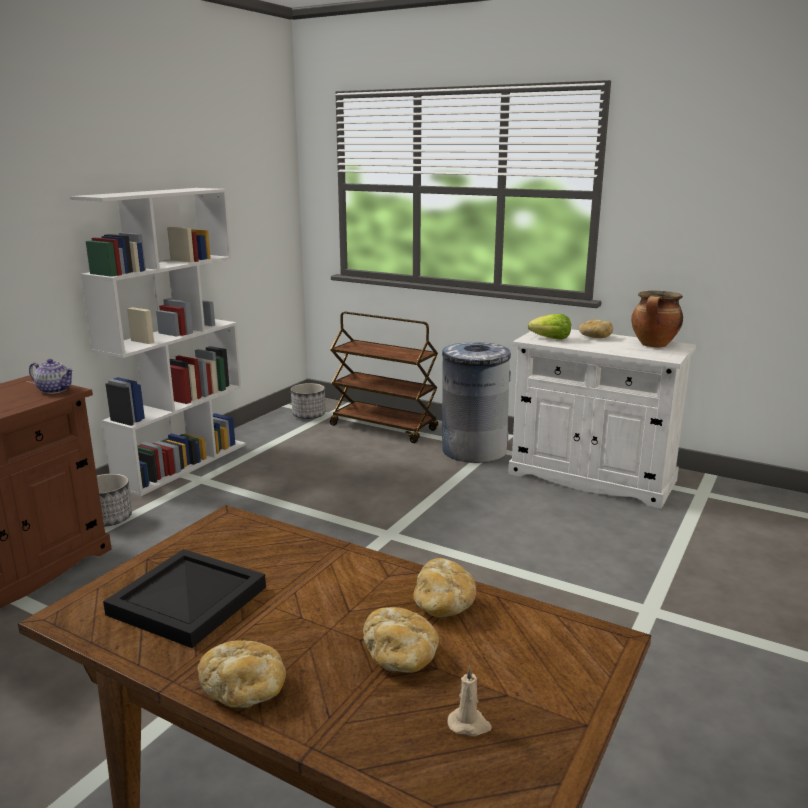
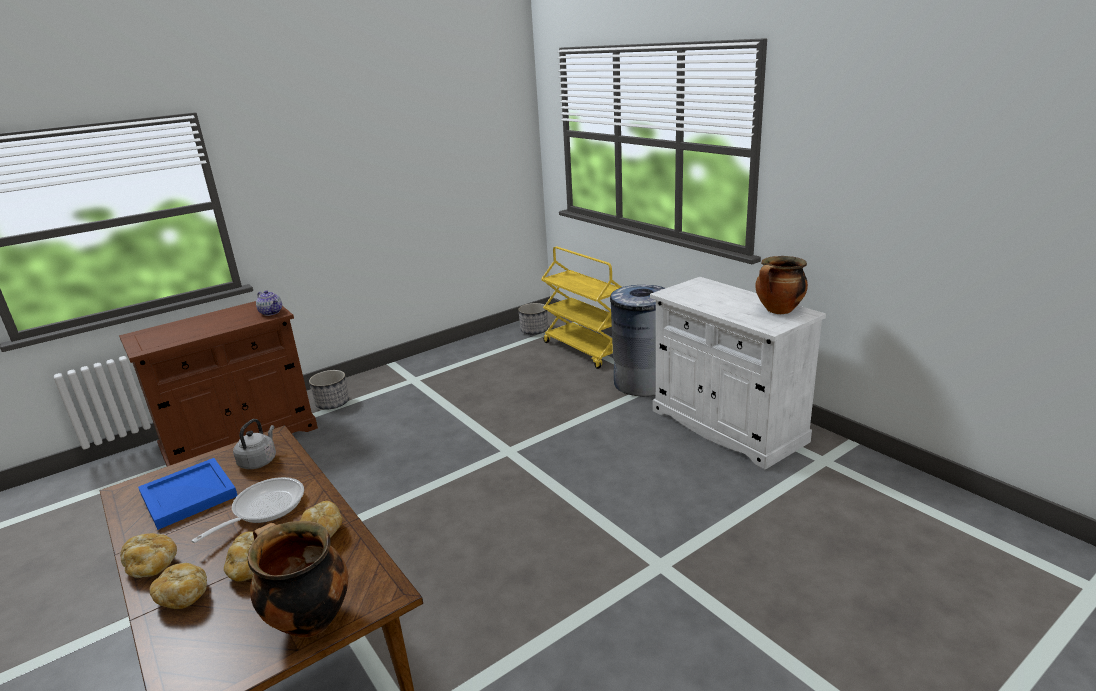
camera: 25 degrees right, 5 degrees up
white bookcase [70,188,246,496] -> none
black tray [103,549,266,648] -> blue tray [138,458,238,530]
brown cart [330,312,438,443] -> yellow cart [541,246,621,369]
beige candle [448,666,492,736] -> none
lettuce [528,314,571,340] -> none
bread [579,319,613,338] -> bread moved to [149,563,207,609]
none -> frying pan [191,477,304,543]
none -> grey kettle [233,419,276,469]
none -> cooking pot [247,521,348,638]

